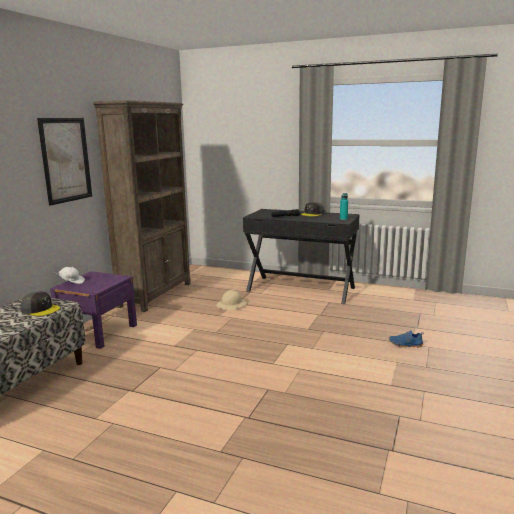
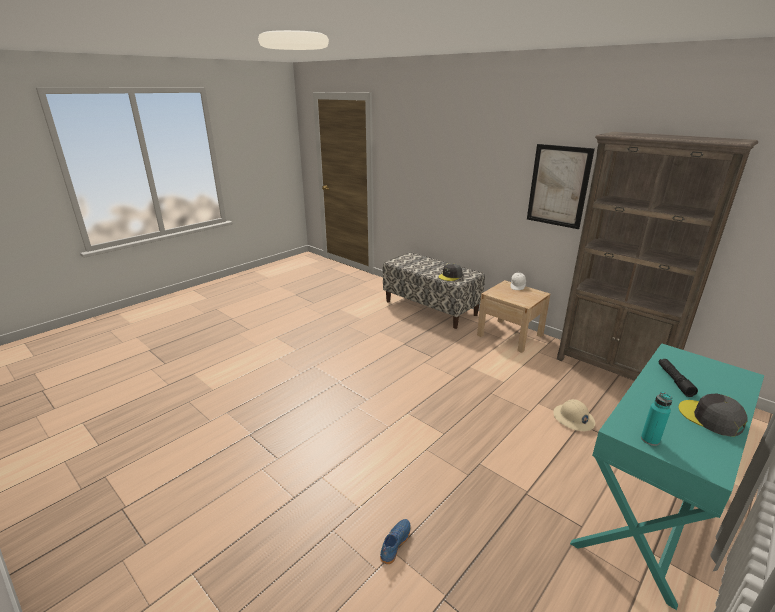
camera: 110 degrees right, 10 degrees up
purple nightstand [50,271,137,349] -> beige nightstand [477,280,550,353]
black desk [243,209,360,304] -> turquoise desk [570,343,764,610]

